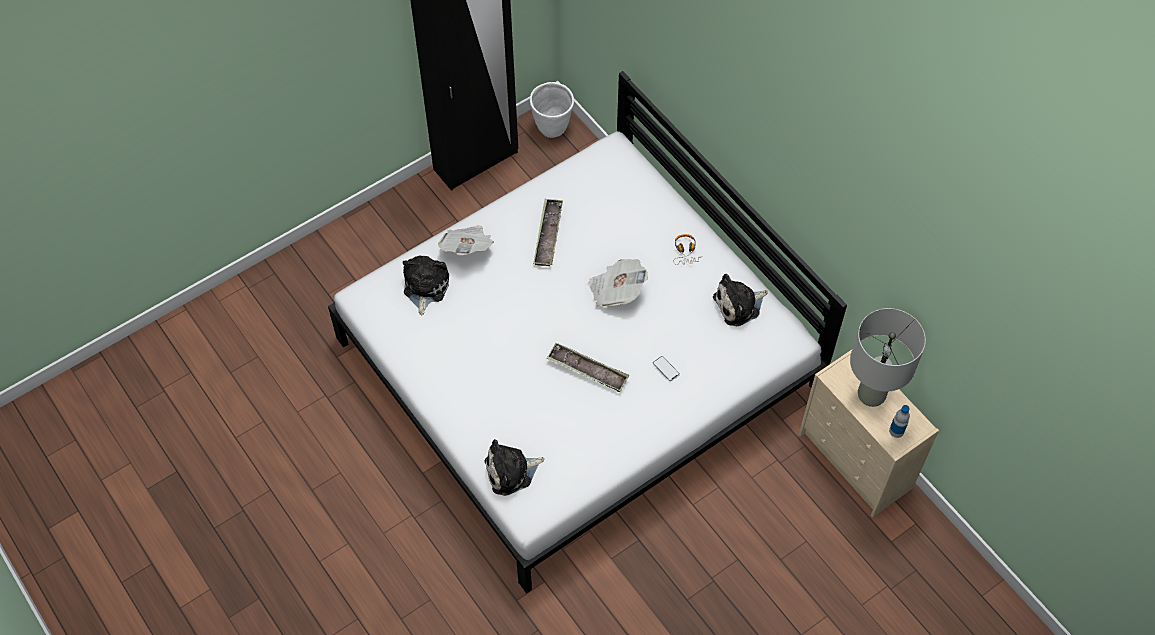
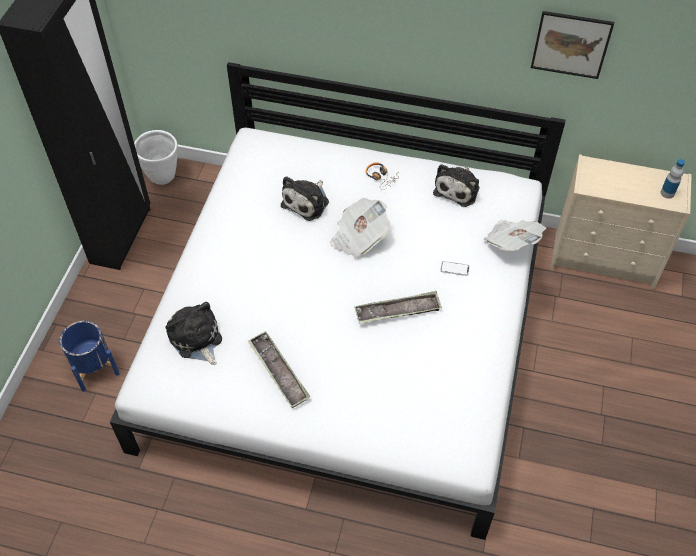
camera: 40 degrees left, 5 degrees down
newspaper [438,225,494,255] -> newspaper moved to [483,220,546,251]
plush toy [485,439,544,496] -> plush toy moved to [281,176,329,221]
tray [533,199,563,266] -> tray moved to [248,331,310,408]
grey table lamp [850,308,926,407] -> none
none -> blue planter [58,321,120,391]
none -> picture [531,11,614,79]

